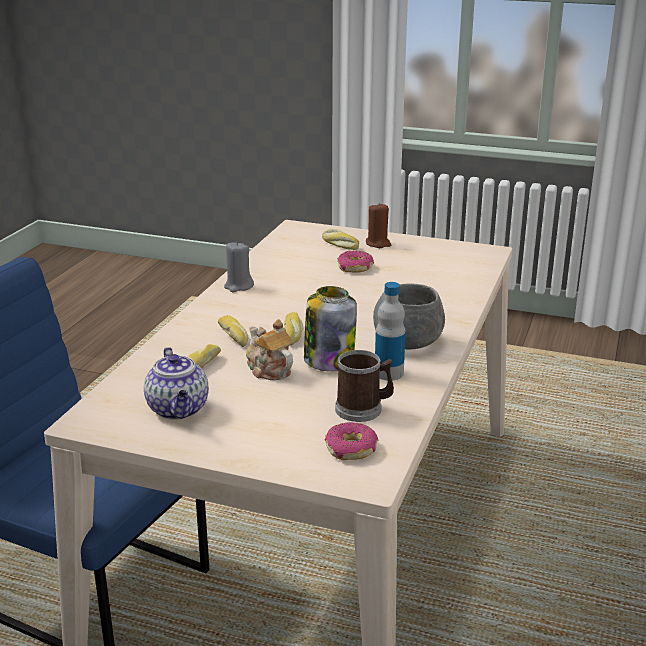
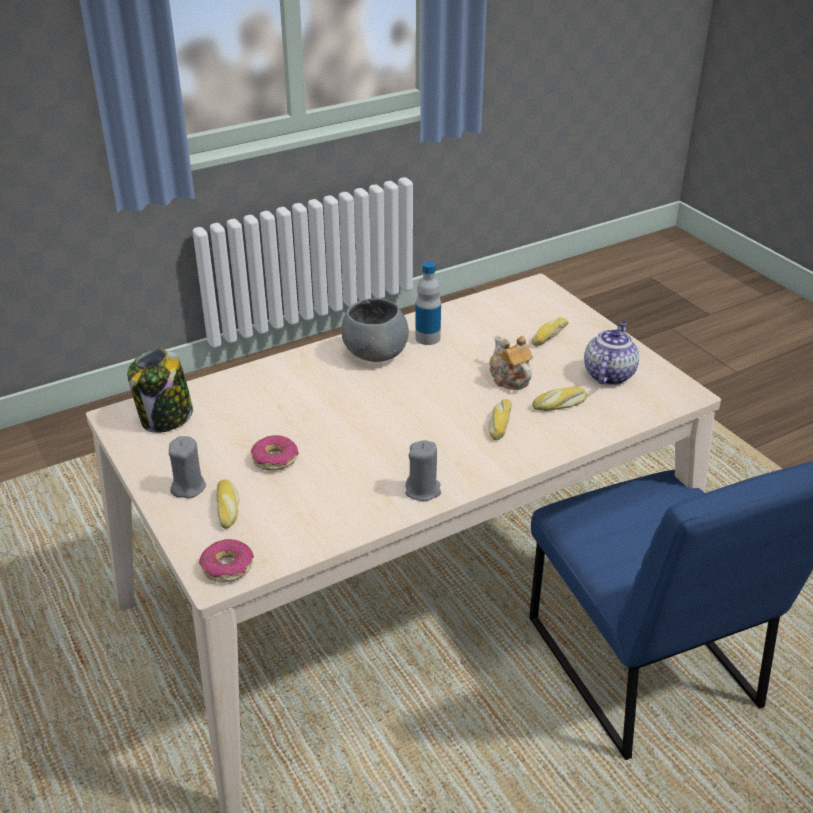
camera: 140 degrees left, 10 degrees up
teapot [246,319,293,380] -> teapot turned 150 degrees clockwise [489,336,533,390]
bread [284,312,303,345] -> bread moved to [532,317,568,347]
jar [304,286,357,372] -> jar moved to [127,348,193,433]
donut [325,422,378,460] -> donut moved to [199,539,254,582]
mug [335,350,394,422] -> none
brown candle [366,203,391,248] -> grey candle [169,436,206,499]

